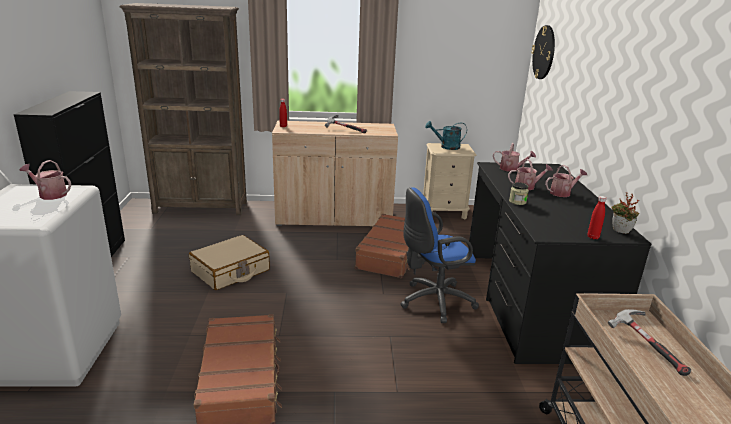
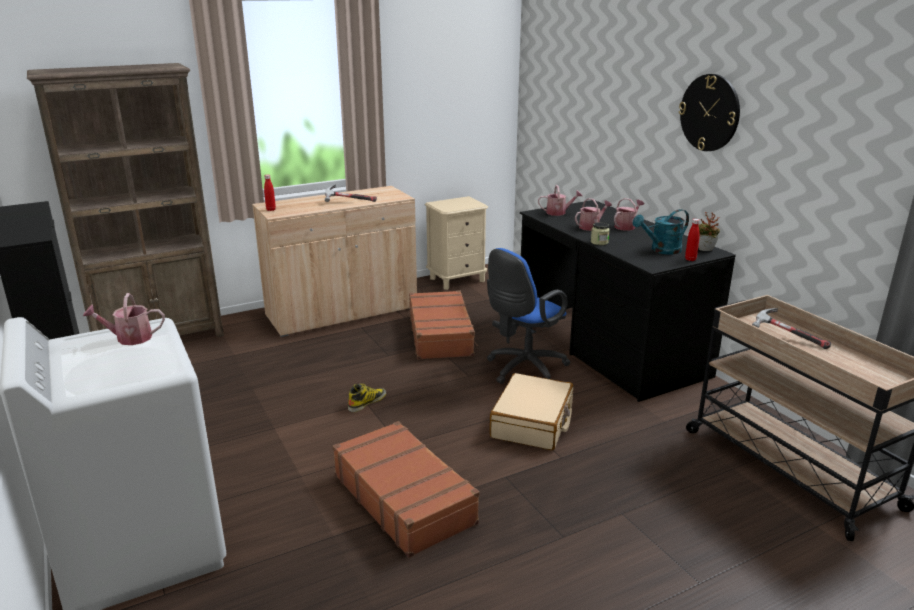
camera: 25 degrees left, 0 degrees up
beige suitcase [189,235,270,290] -> beige suitcase moved to [490,373,573,450]
turquoise watering can [425,121,467,150] -> turquoise watering can moved to [633,209,689,255]
wall clock [531,25,555,79] -> wall clock moved to [679,74,740,151]
none -> boot [348,384,386,412]

